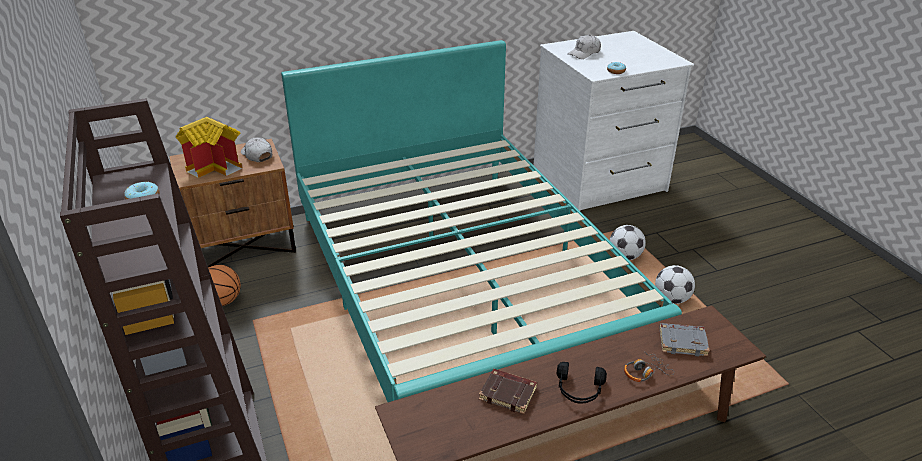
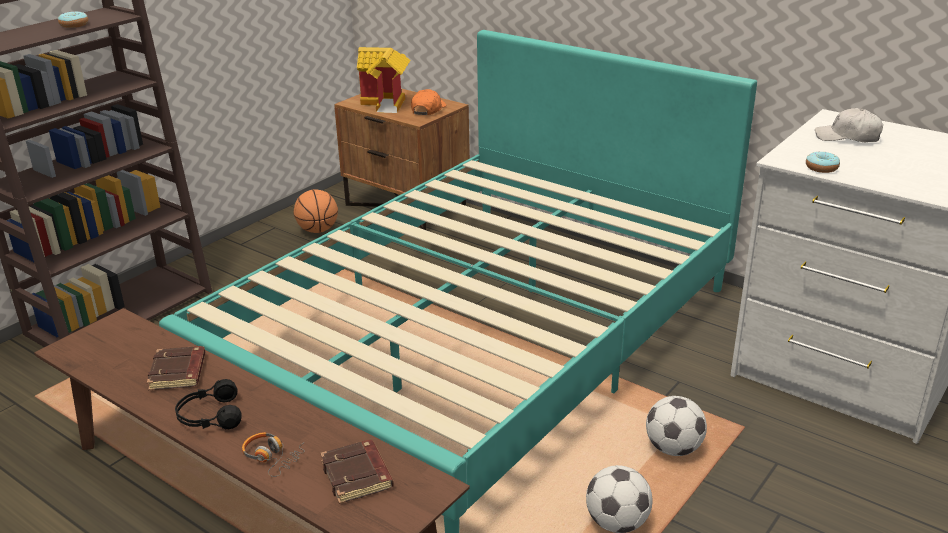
camera: 60 degrees right, 5 degrees down
white cap [241,138,272,162] -> orange cap [411,89,446,115]
grey book [660,323,710,356] -> brown book [320,440,394,504]

